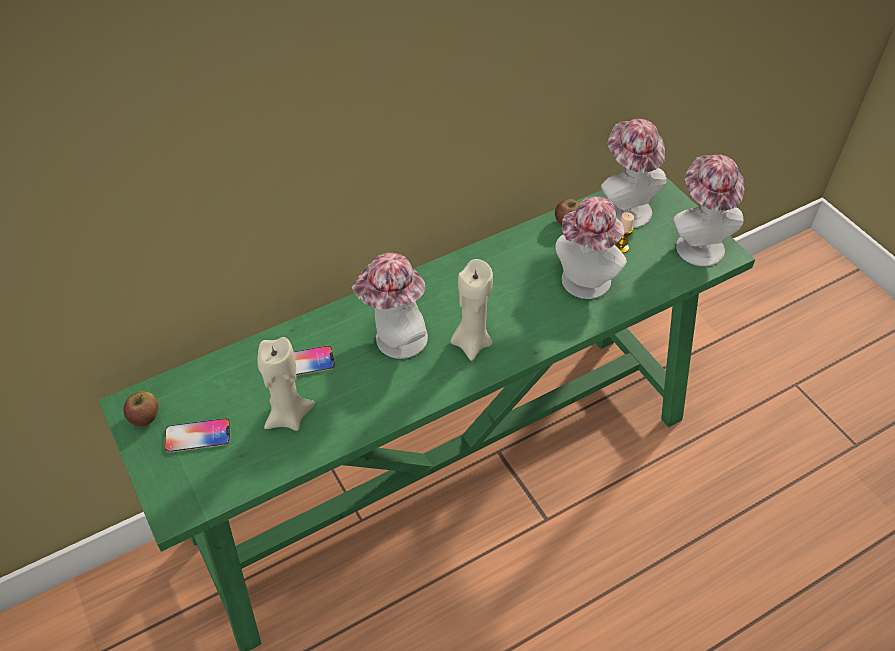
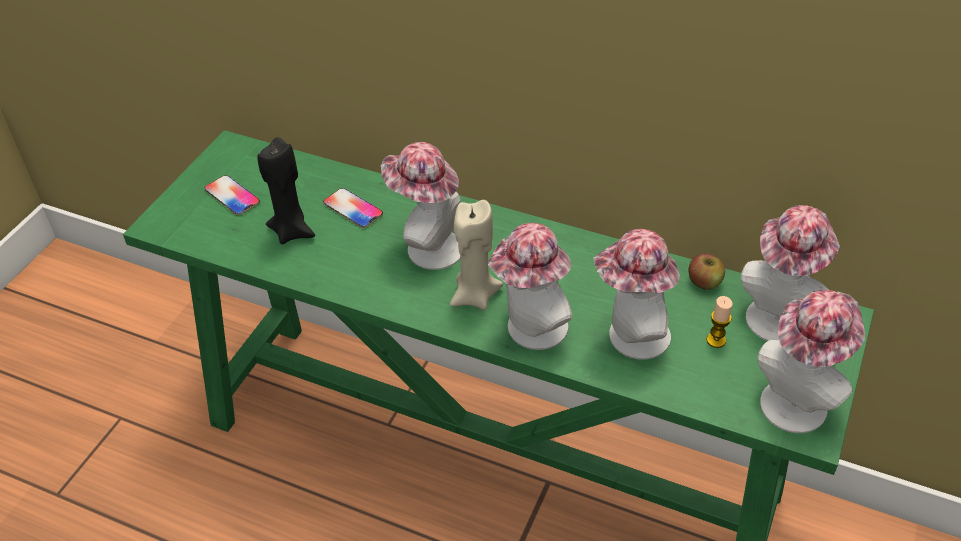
camera: 55 degrees right, 5 degrees down
apple [123,391,158,426] -> none
beige candle [257,337,315,431] -> black candle [257,137,315,244]
none -> hat [488,223,572,350]

